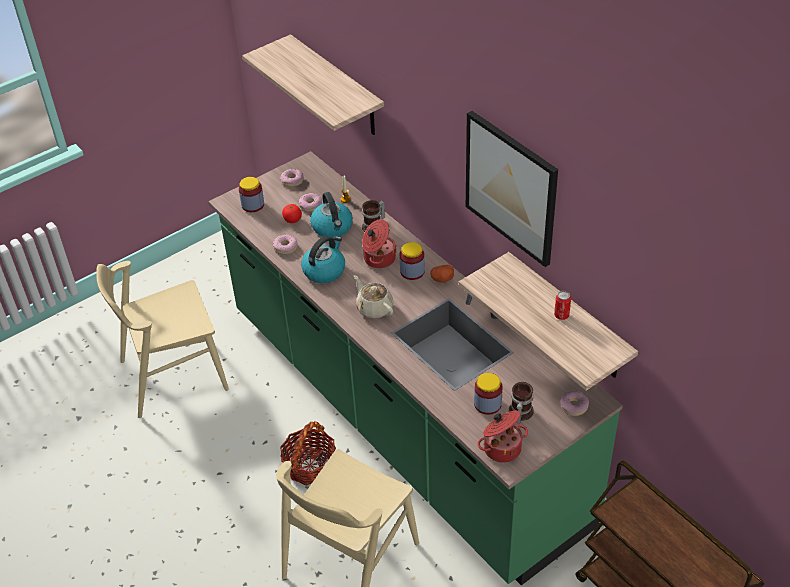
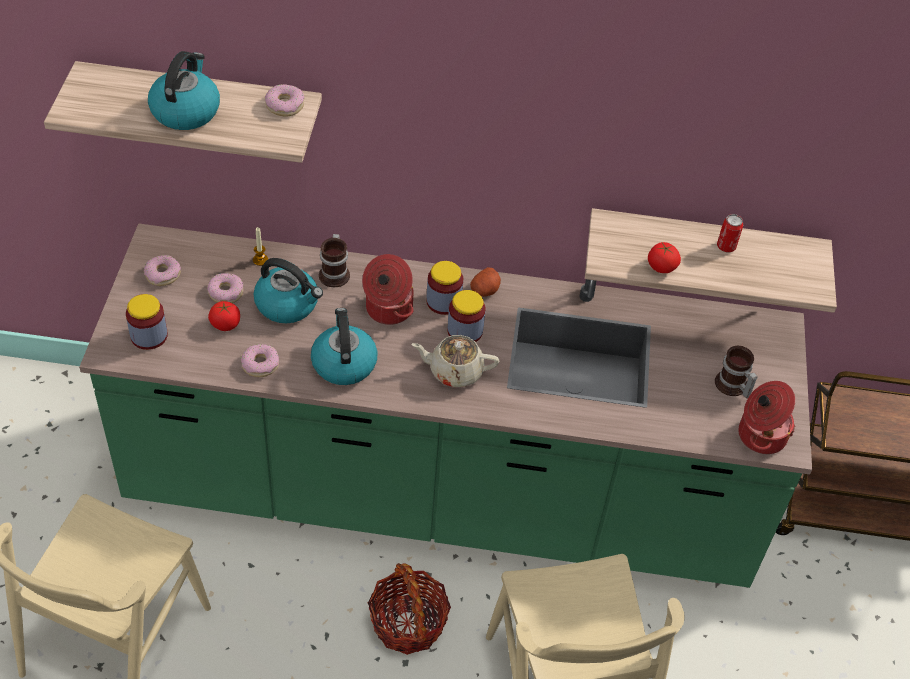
camera: 50 degrees left, 5 degrees up
picture [466,111,558,267] -> none
jar [474,373,503,415] -> jar moved to [447,290,486,342]
donut [560,391,589,416] -> donut moved to [265,84,304,117]
none -> kettle [148,51,220,130]
none -> tomato [648,242,681,273]

